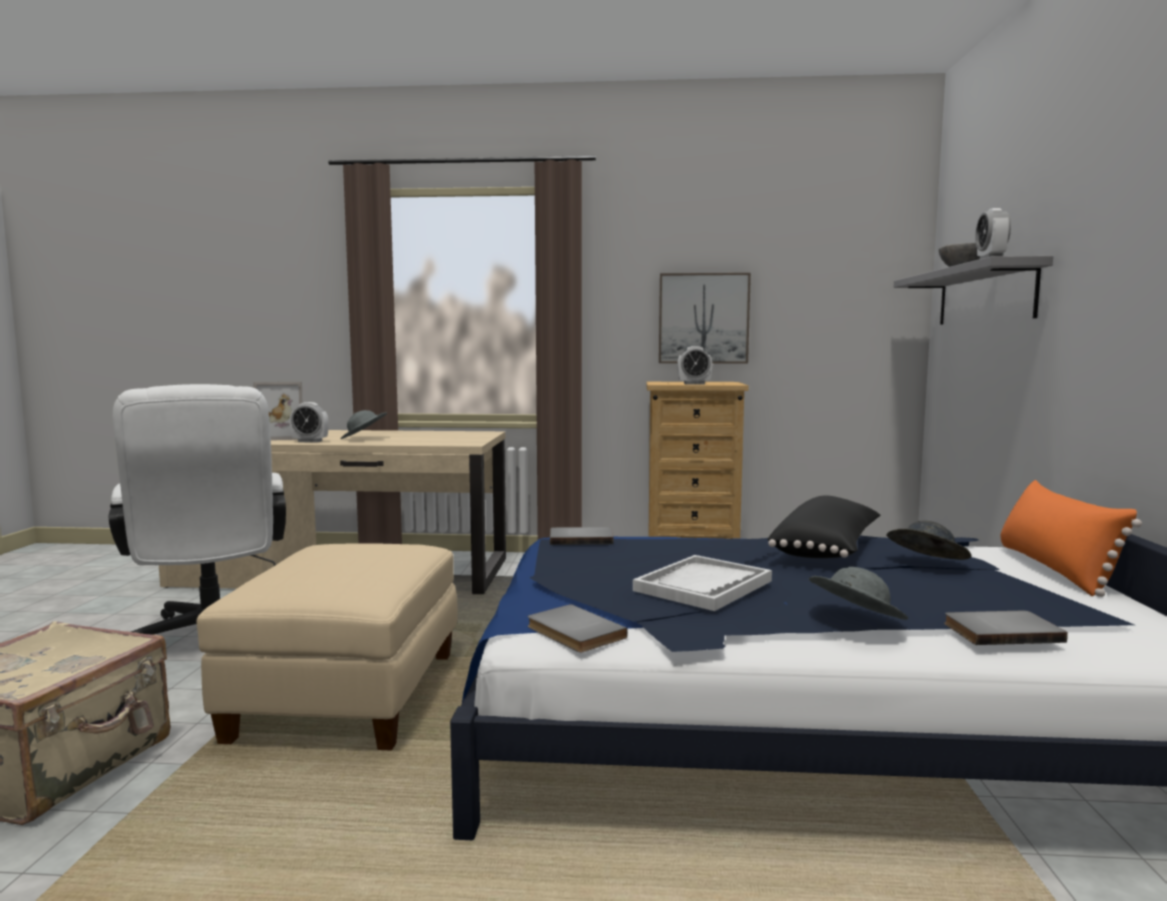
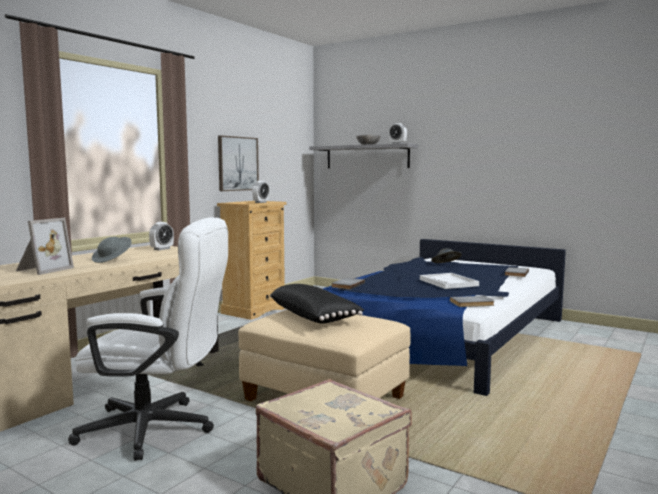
camera: 60 degrees left, 0 degrees up
alarm clock [290,402,329,442] -> alarm clock moved to [149,222,174,250]
black pillow [768,496,880,558] -> black pillow moved to [270,284,364,324]
grey hat [809,567,908,620] -> none
orange pillow [1001,480,1142,597] -> none

